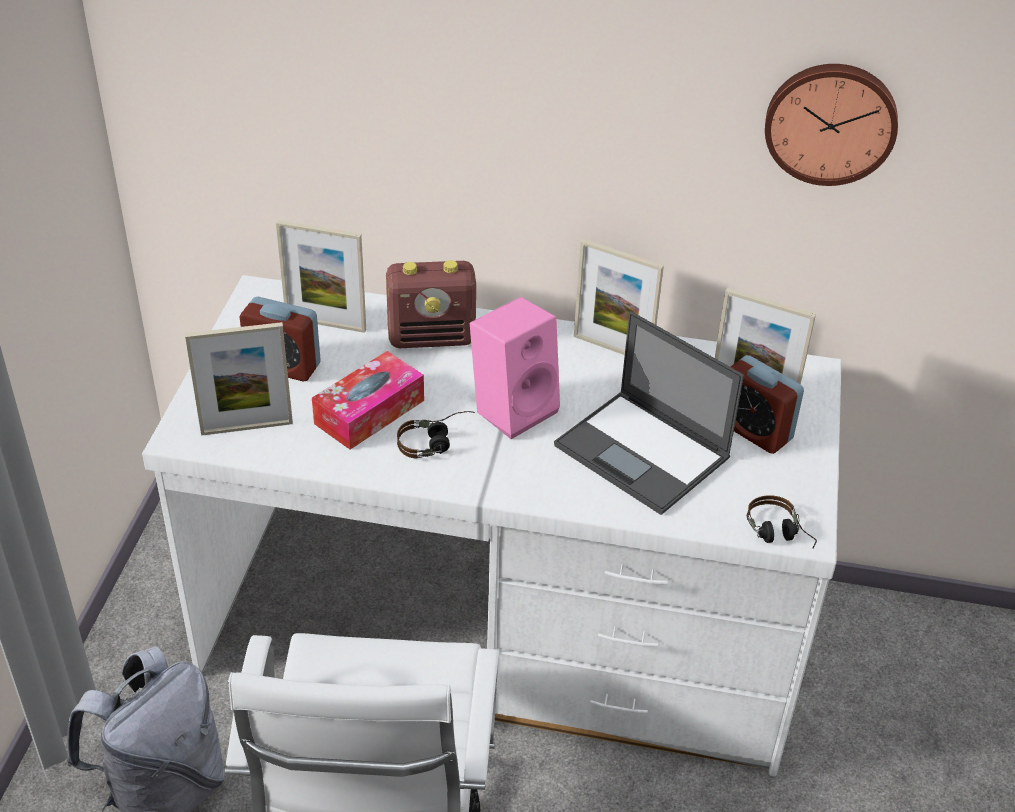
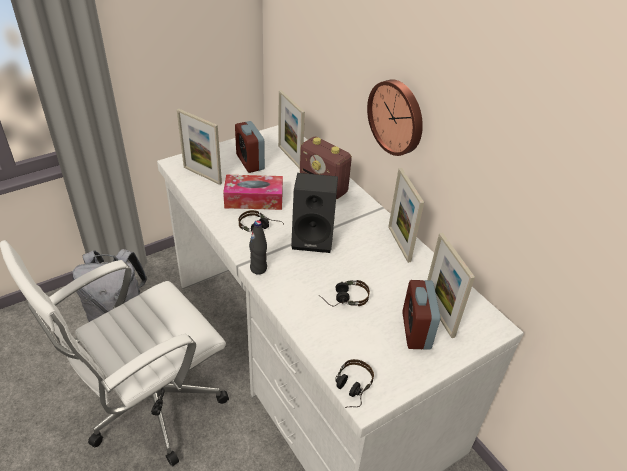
camera: 45 degrees right, 0 degrees up
pink speaker [470,297,560,439] -> black speaker [291,173,338,253]
laptop [554,311,744,515] -> headphones [318,280,370,307]
wall clock [765,64,898,186] -> wall clock moved to [367,79,423,156]
none -> black bottle [249,220,267,275]

